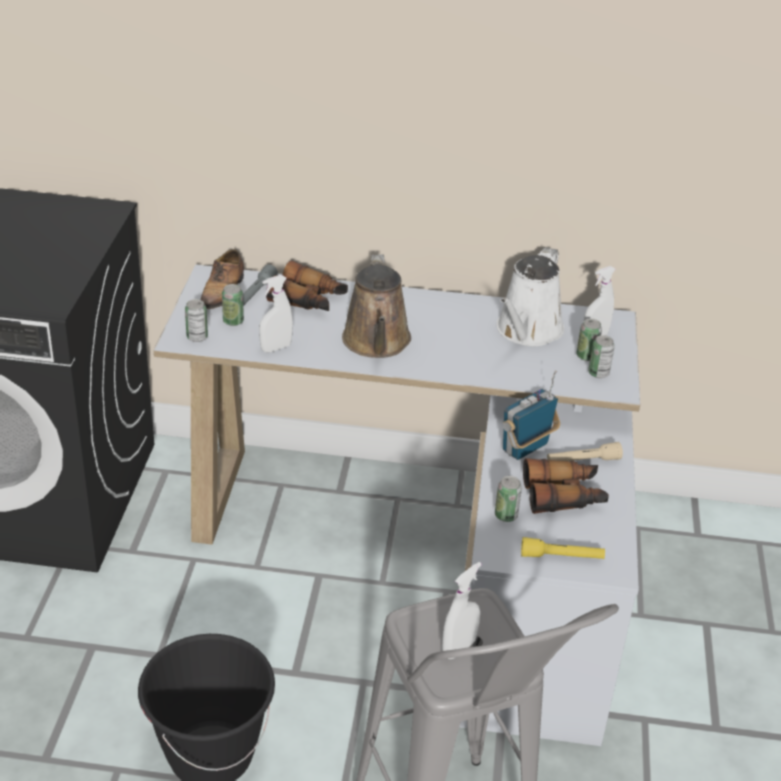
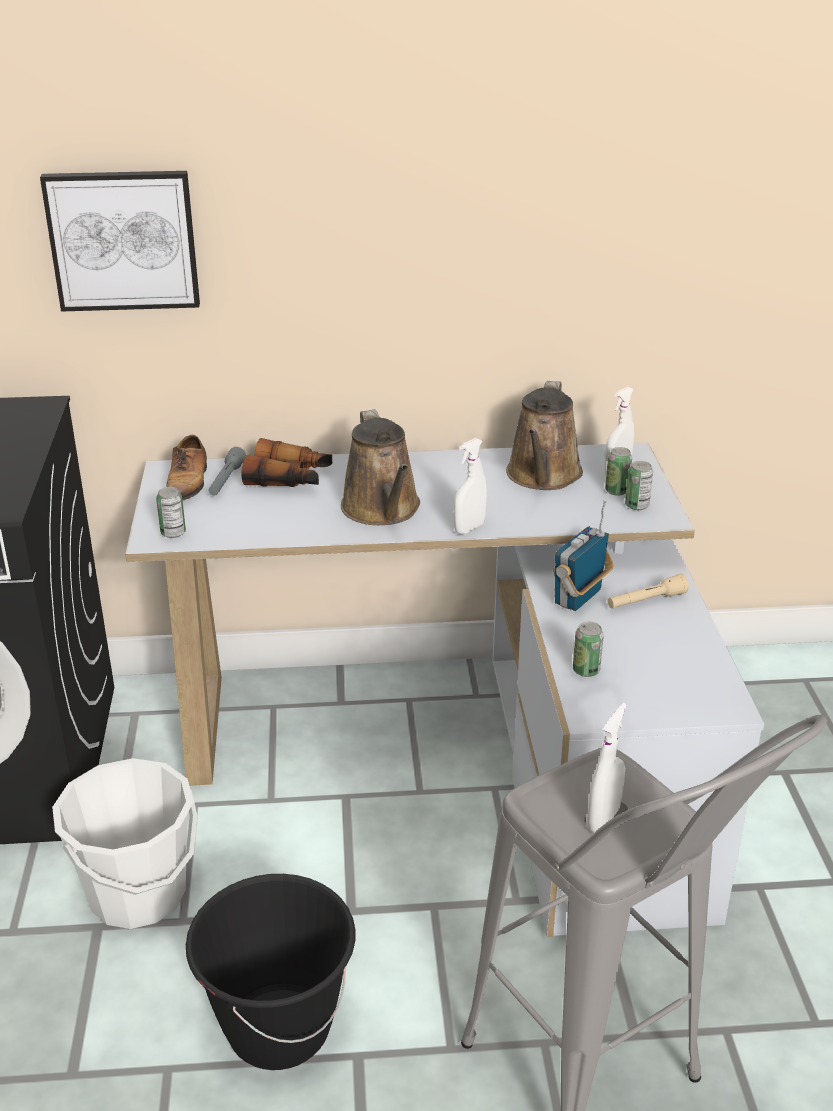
camera: 10 degrees left, 5 degrees down
can [222,284,244,326] -> none
white spray bottle [259,275,293,353] -> white spray bottle moved to [453,438,487,534]
white watering can [496,247,564,346] -> brown watering can [506,381,583,490]
yellow flashlight [521,537,605,559] -> none
binoculars [523,458,609,514] -> none
none -> picture [40,171,200,312]
none -> white bucket [52,758,197,929]

